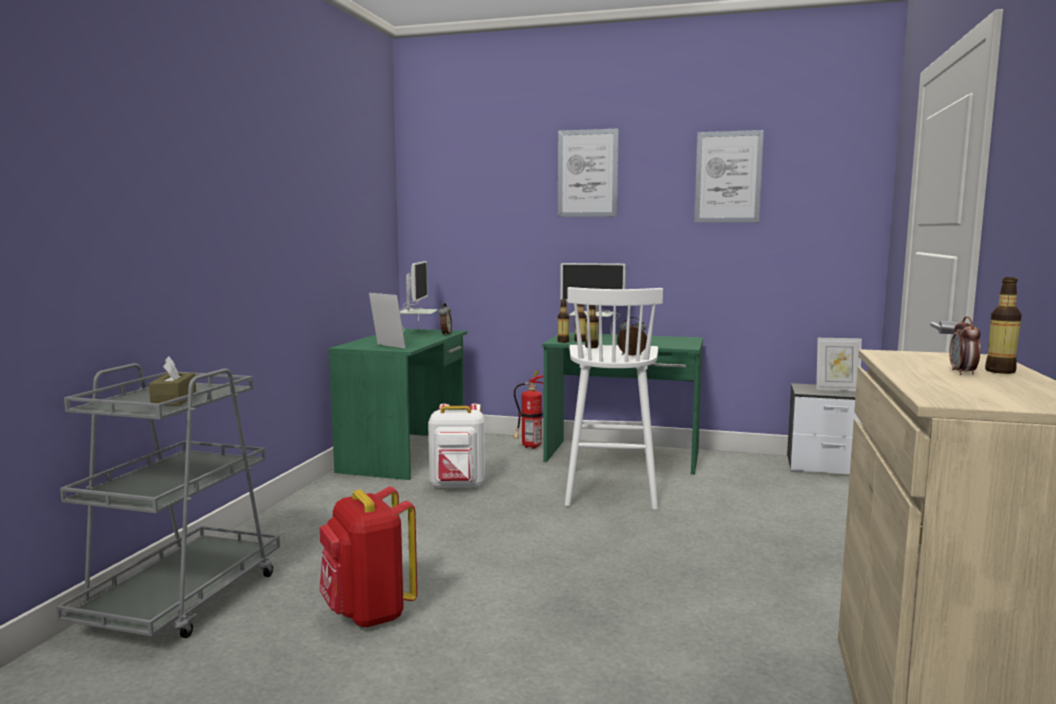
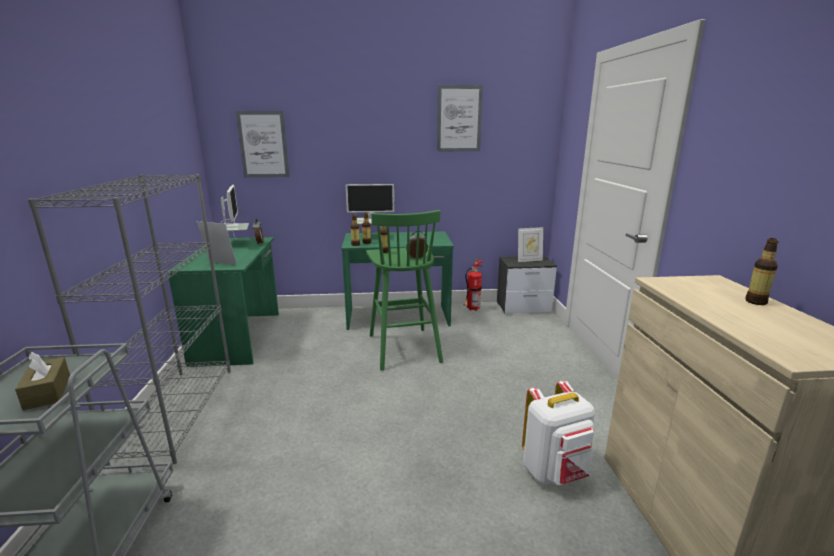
camera: 20 degrees left, 10 degrees up
red backpack [319,487,417,627] -> none
white backpack [428,404,485,489] -> white backpack moved to [522,381,595,485]
fire extinguisher [512,370,544,449] -> fire extinguisher moved to [463,257,483,311]
picture [558,129,619,217] -> picture moved to [236,111,290,178]
white stool [565,287,663,510] -> green stool [366,210,443,371]
alarm clock [949,316,981,375] -> none
none -> grey bookcase [28,174,231,466]

